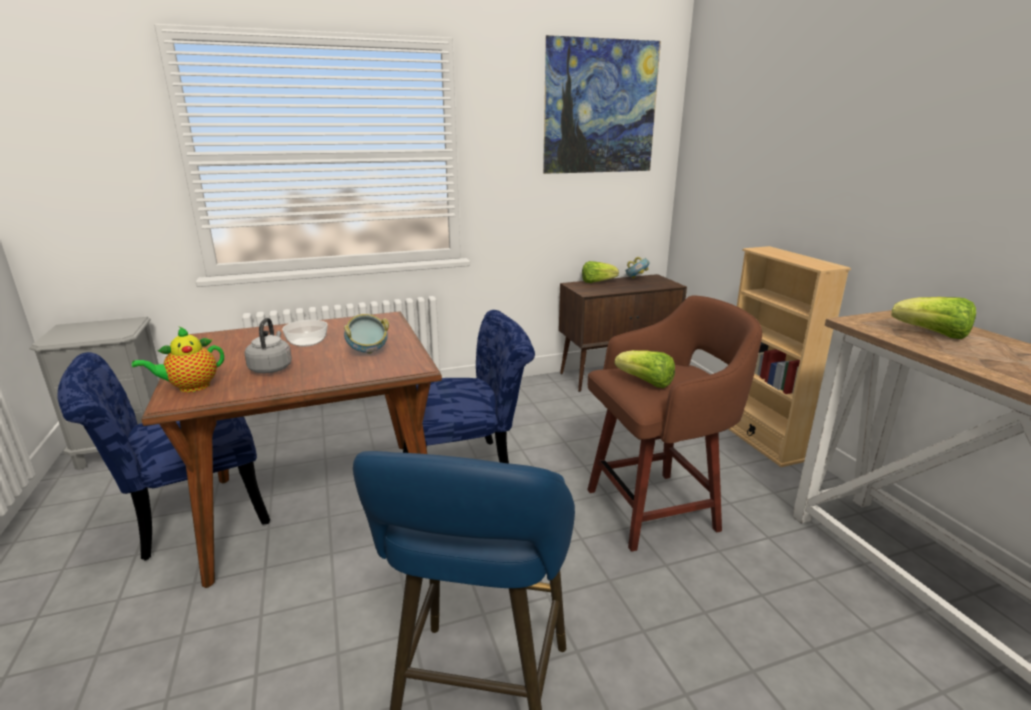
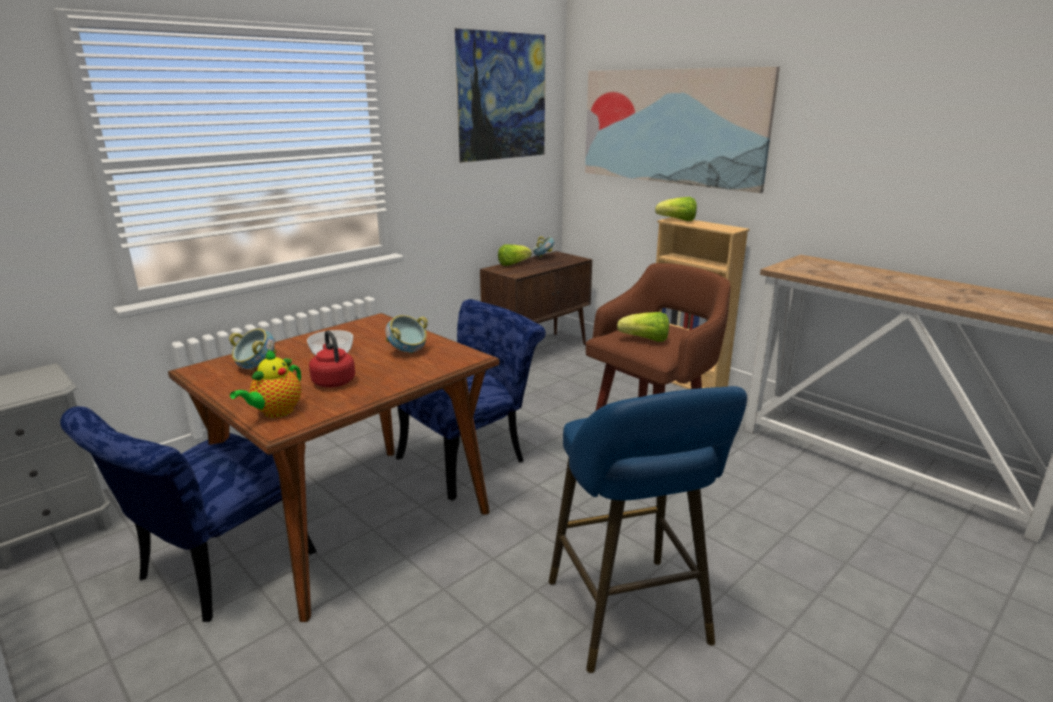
camera: 25 degrees left, 0 degrees up
grey kettle [244,318,292,373] -> red kettle [309,330,355,388]
lettuce [891,297,976,339] -> lettuce moved to [655,197,697,221]
none -> bowl [229,328,276,370]
none -> picture [585,67,780,193]

